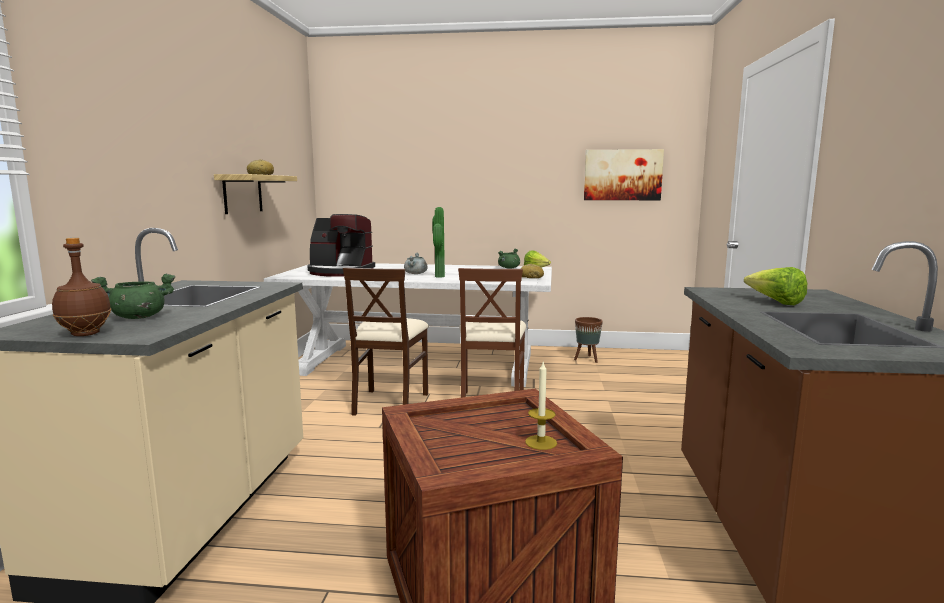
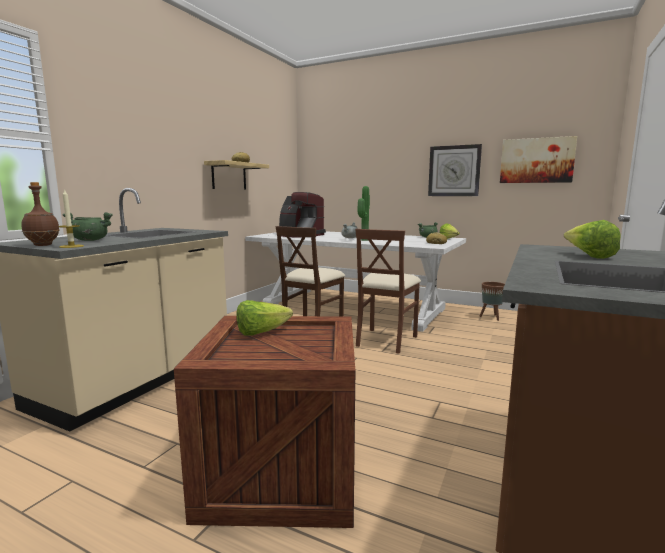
camera: 20 degrees right, 0 degrees up
candle [525,362,557,450] -> candle moved to [58,189,84,248]
none -> lettuce [236,300,293,336]
none -> wall clock [428,144,482,196]

